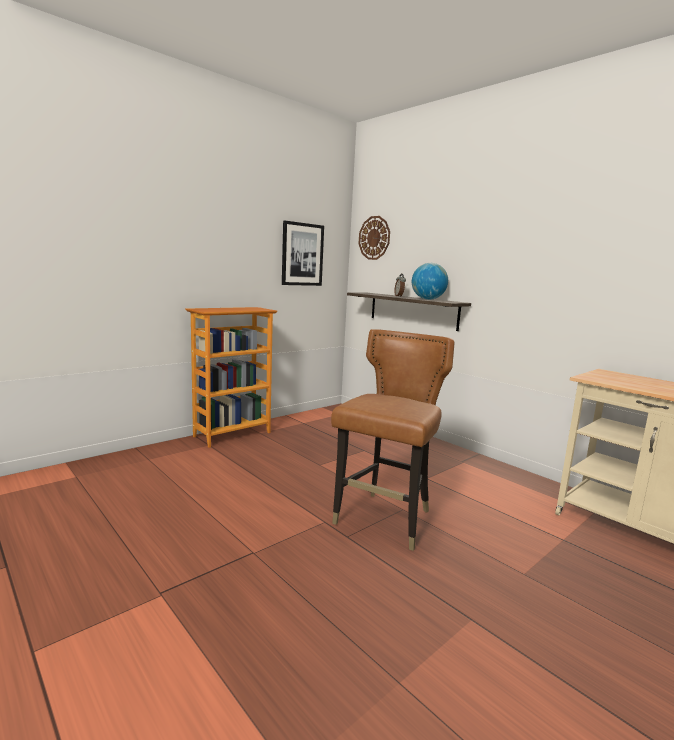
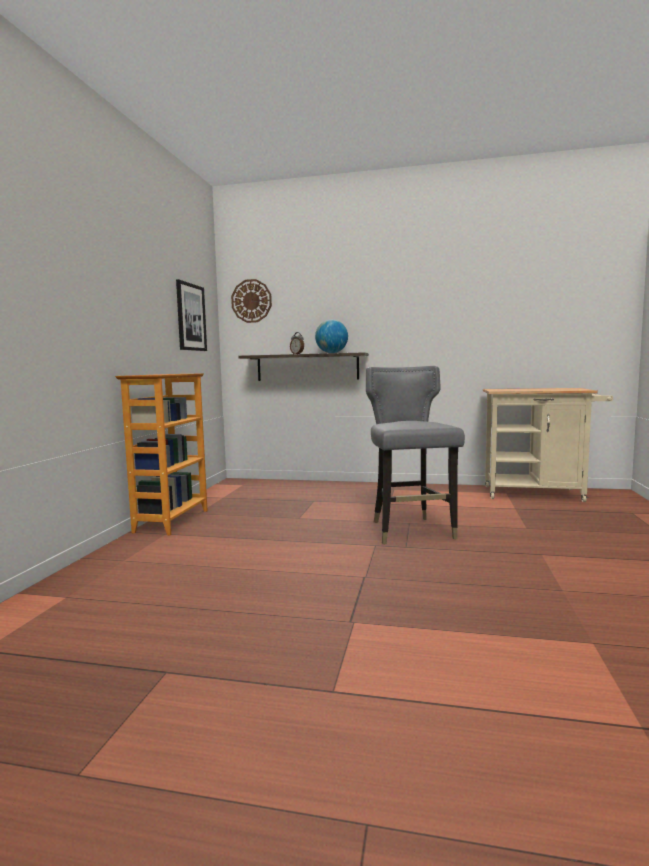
camera: 35 degrees left, 5 degrees down
brown chair [331,329,455,551] -> grey chair [366,366,465,544]

